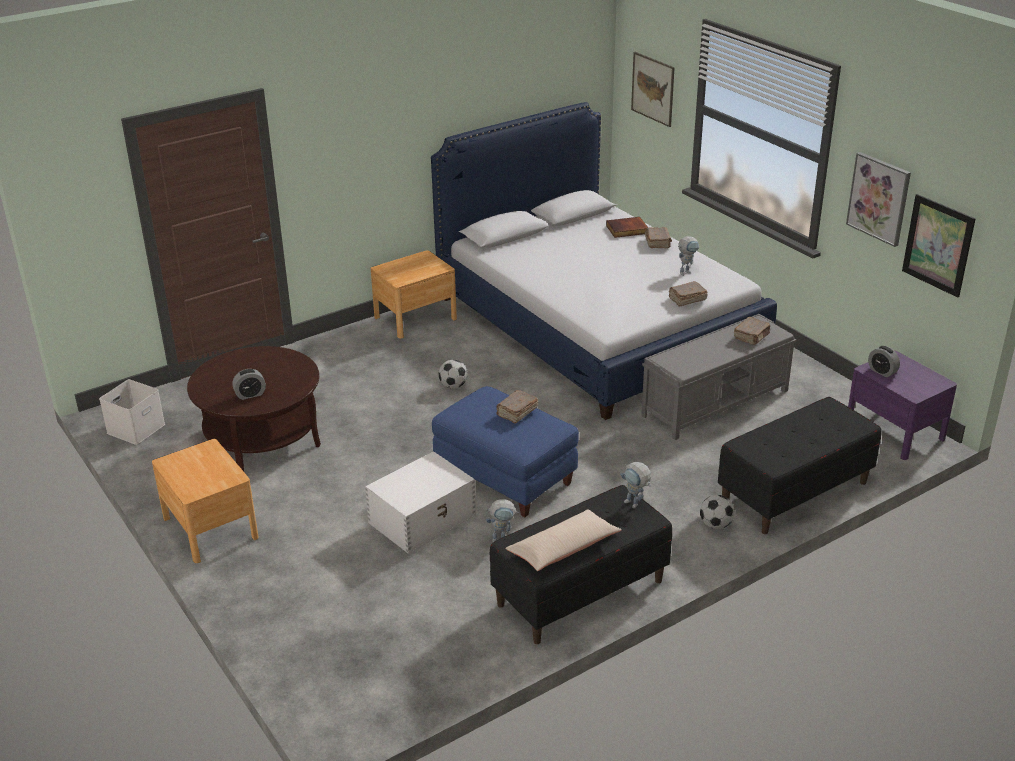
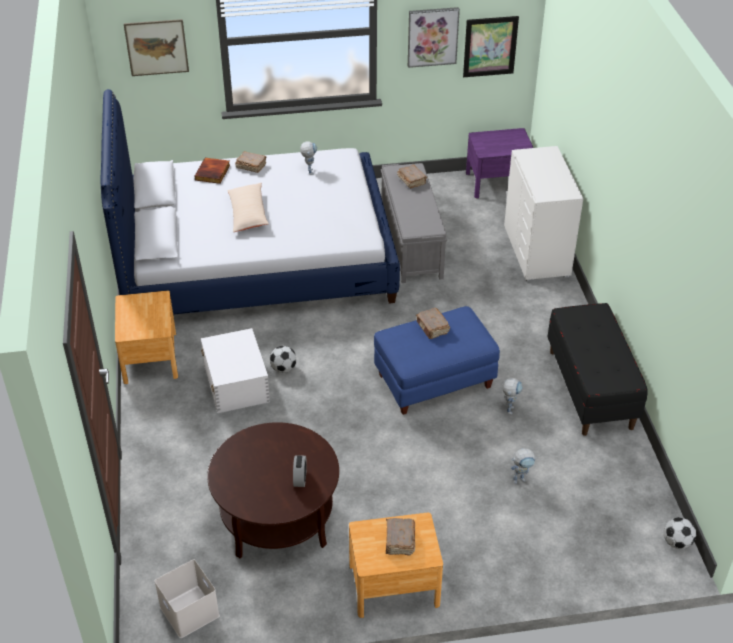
camera: 65 degrees left, 10 degrees up
white storage box [365,451,476,554] -> white storage box moved to [201,328,270,413]
beige pillow [505,509,622,571] -> beige pillow moved to [227,183,269,232]
toy robot [620,462,651,508] -> toy robot moved to [511,448,537,484]
brown book [669,281,708,307] -> brown book moved to [386,518,415,555]
football [700,495,735,529] -> football moved to [664,517,696,549]
black bench [718,397,881,534] -> white dresser [504,146,583,282]
alarm clock [868,346,900,377] -> none

